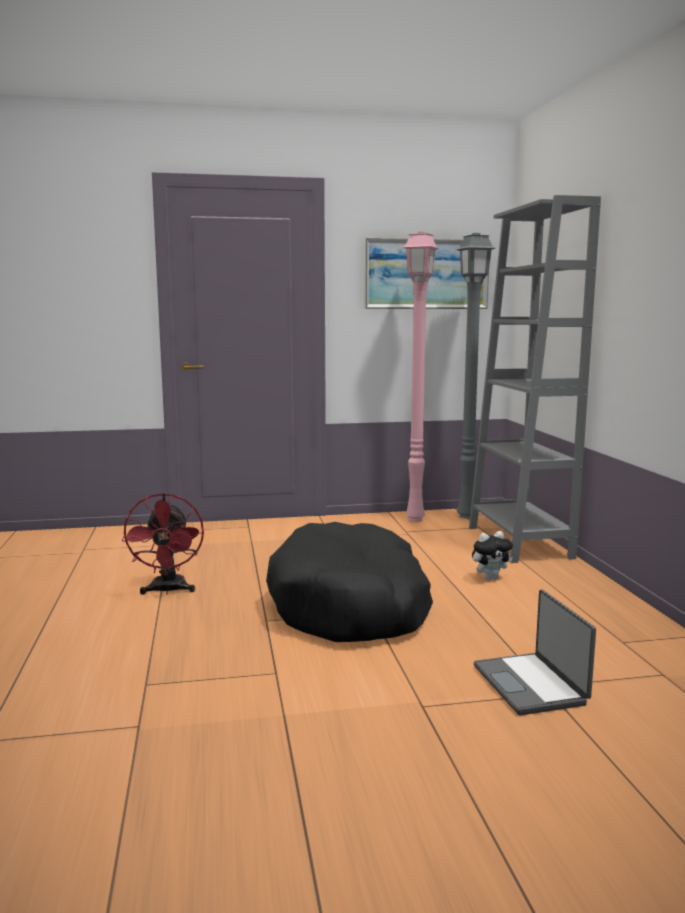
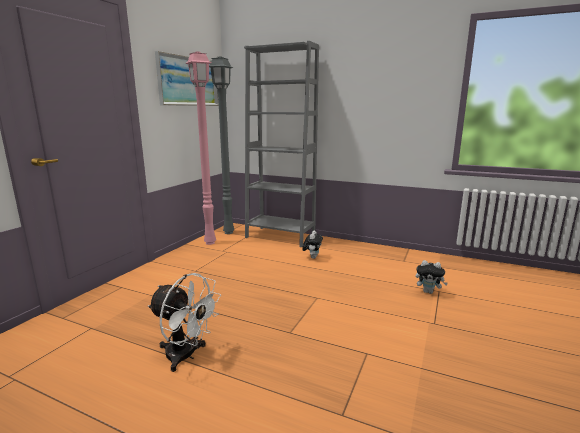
camera: 55 degrees left, 5 degrees up
red fan [122,493,204,595] -> white fan [148,273,221,372]
black dog bed [266,522,433,642] -> none
laptop [474,589,596,715] -> plush toy [415,260,448,294]

